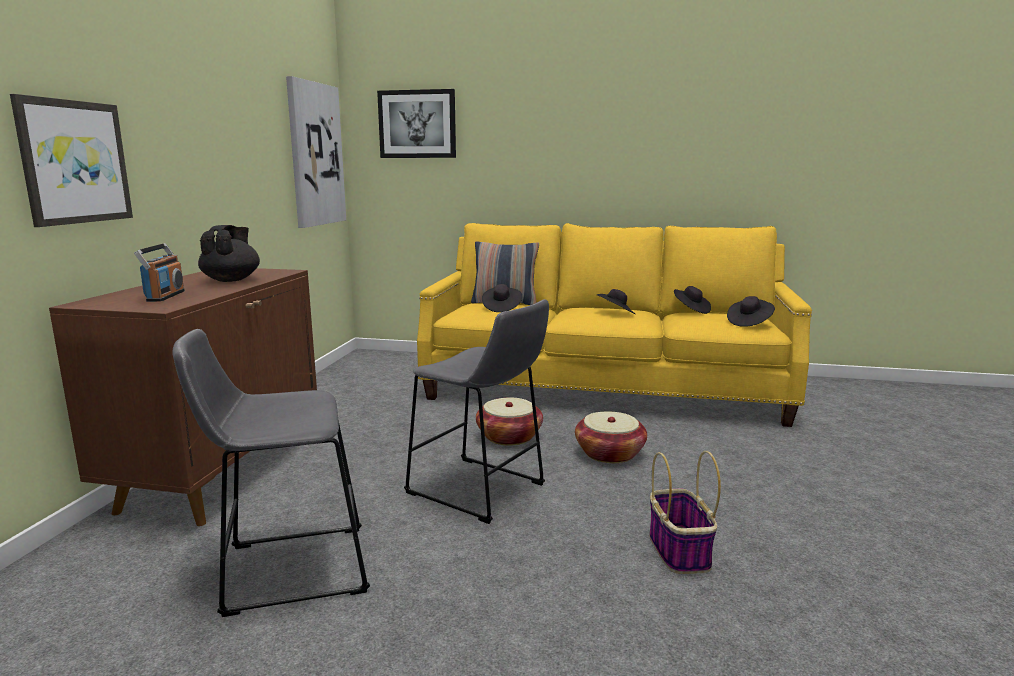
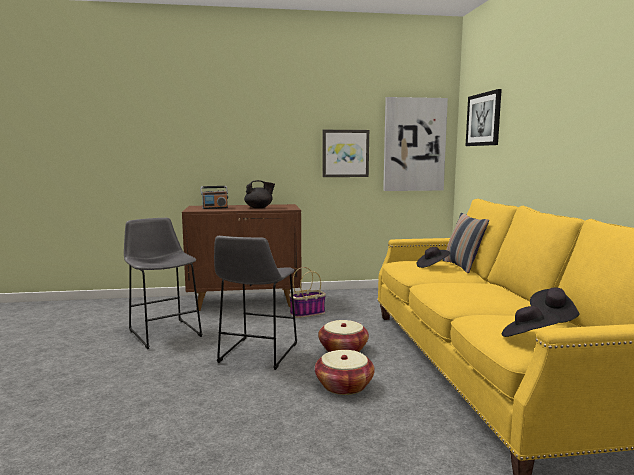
camera: 70 degrees right, 5 degrees down
picture [10,94,133,227] -> picture moved to [323,130,369,177]
black hat [597,289,636,315] -> none
basket [649,451,721,574] -> basket moved to [289,267,326,318]

